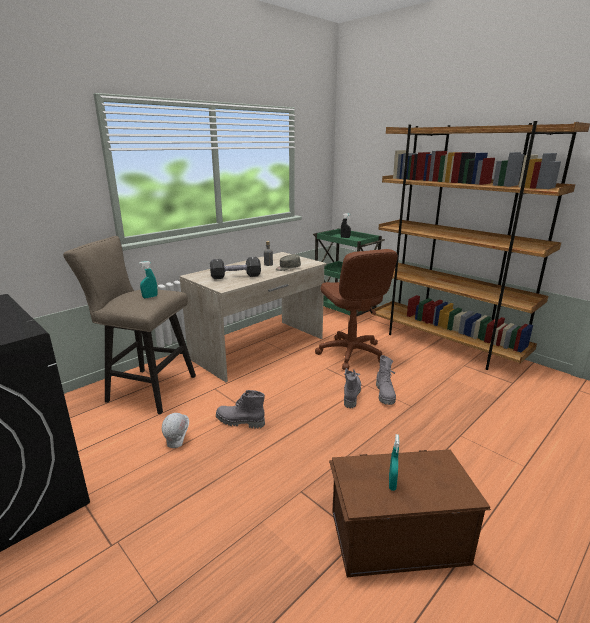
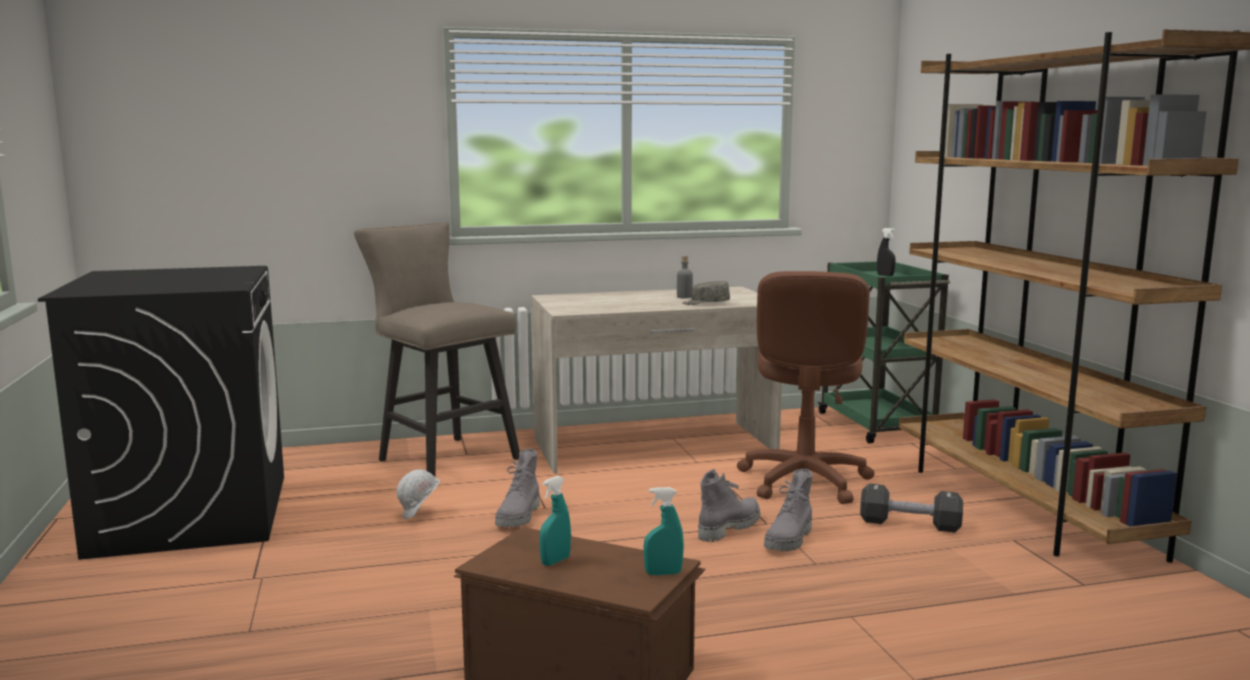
camera: 30 degrees right, 10 degrees down
turquoise spray bottle [139,261,158,298] -> turquoise spray bottle moved to [644,487,684,575]
black dumbbell [210,257,261,279] -> black dumbbell moved to [860,484,963,532]
grey boot [216,390,265,429] -> grey boot turned 120 degrees counterclockwise [495,449,539,527]

